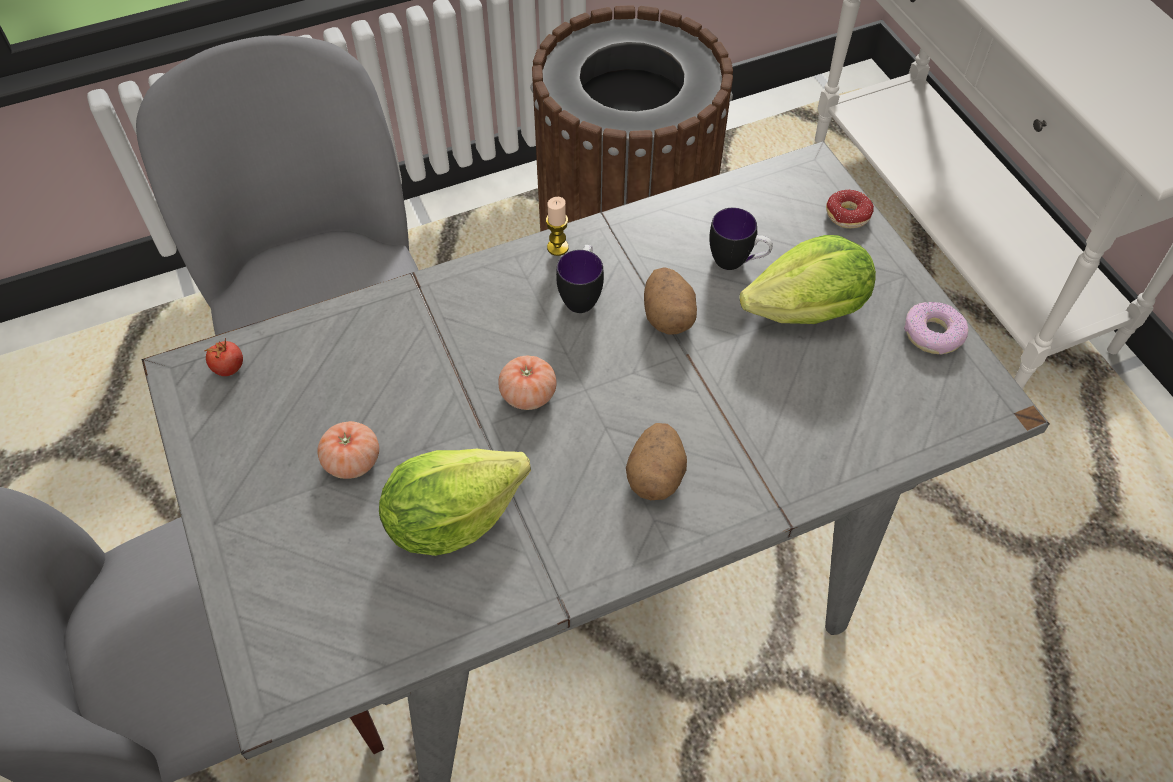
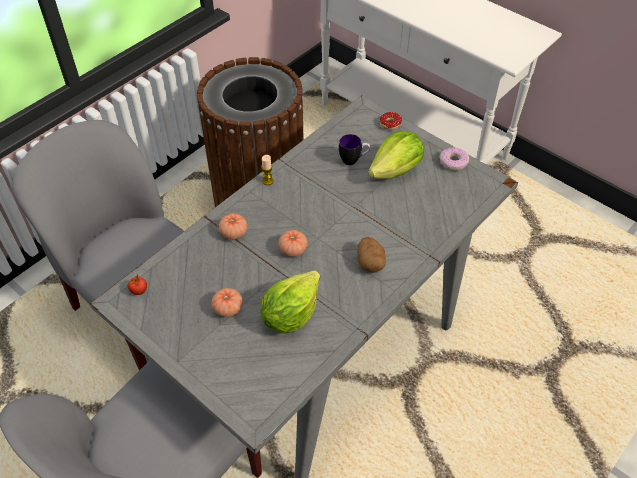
camera: 25 degrees left, 5 degrees down
mug [556,245,604,313] -> none
potato [644,267,697,335] -> none
none -> tomato [219,213,247,240]

